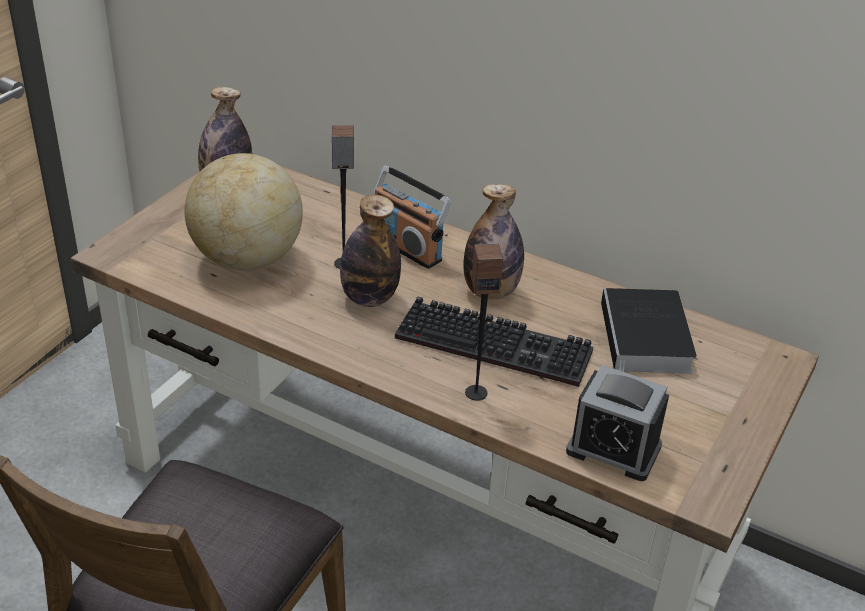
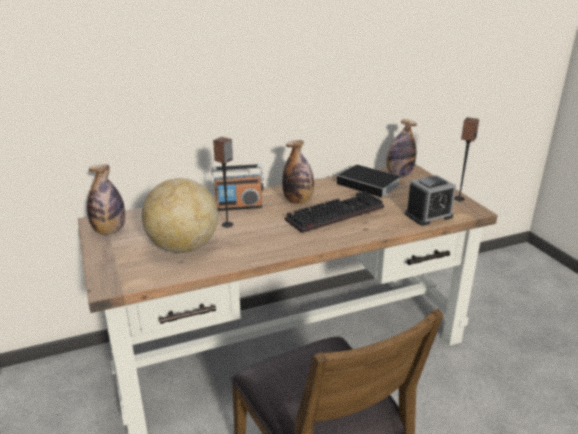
camera: 50 degrees left, 10 degrees down
bottle [340,195,401,307] -> bottle moved to [386,120,417,177]
speaker [465,244,503,401] -> speaker moved to [454,117,479,201]

